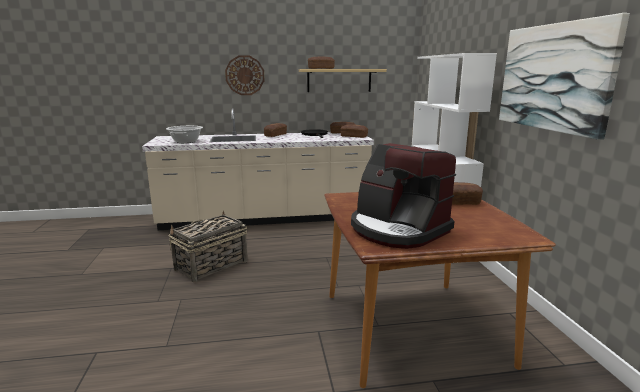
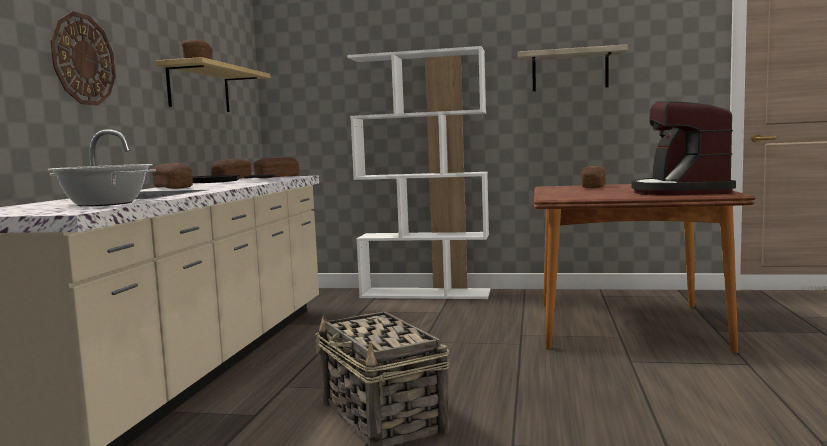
camera: 70 degrees left, 10 degrees down
coffee machine [351,143,456,249] -> coffee machine turned 120 degrees clockwise [631,101,736,196]
picture [499,13,630,140] -> shelf [518,44,627,91]

